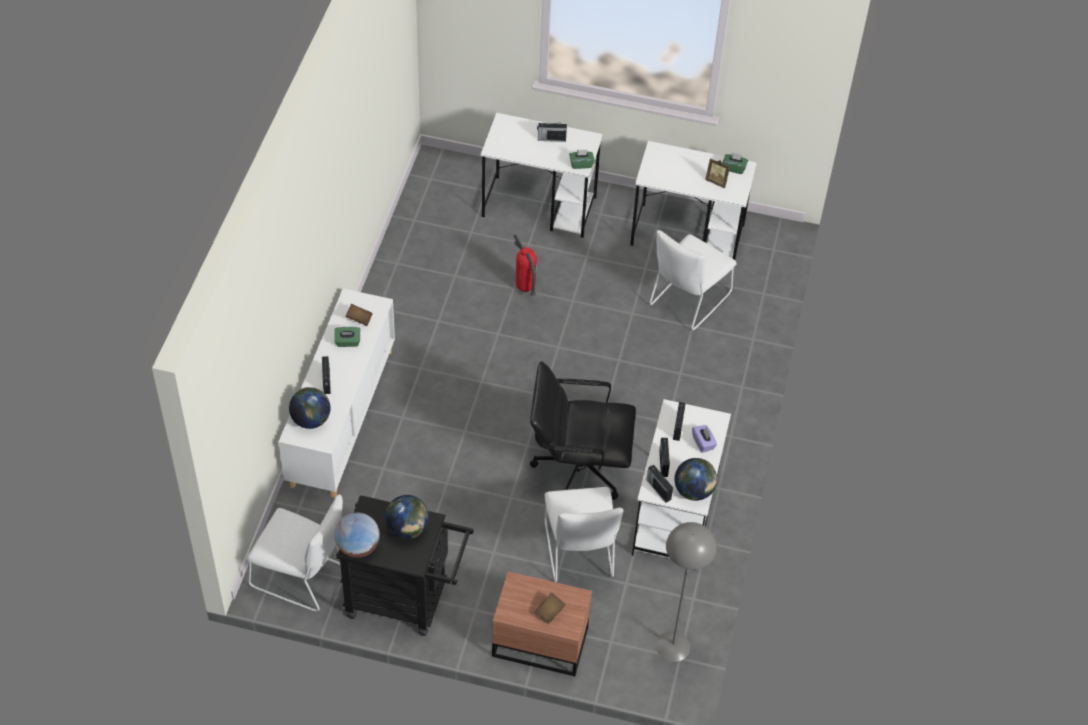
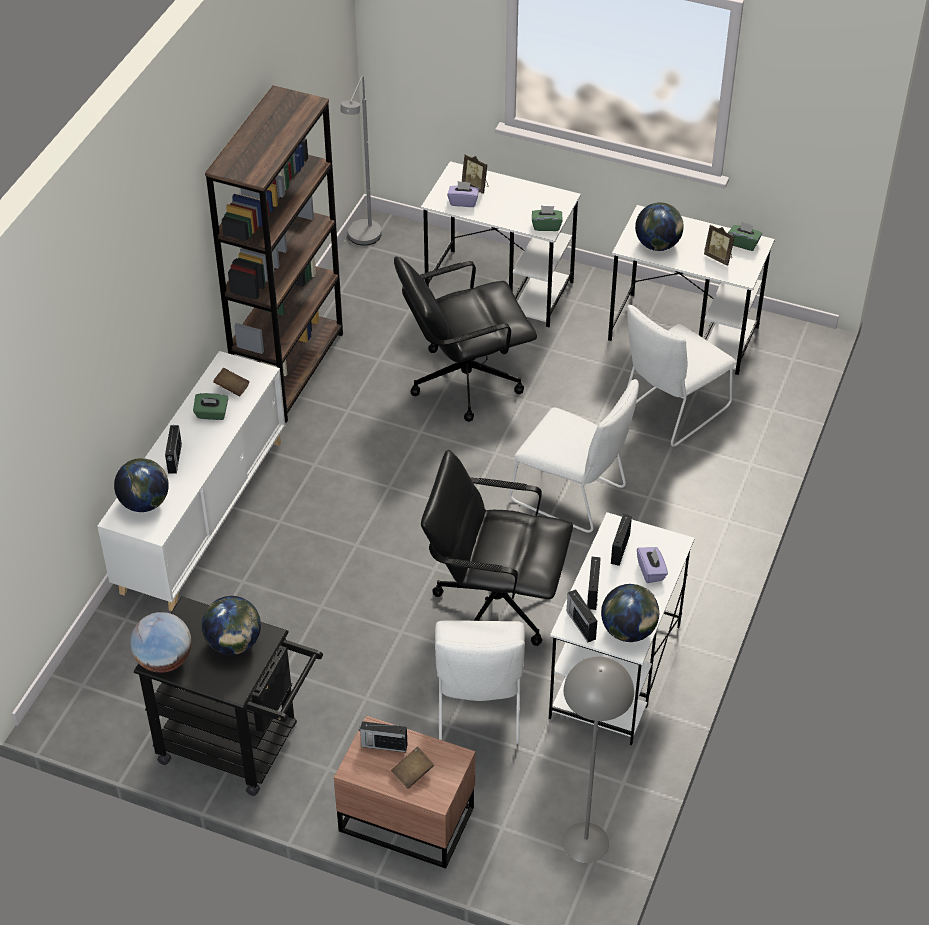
camera: 10 degrees right, 5 degrees down
white chair [247,494,343,611] -> white chair moved to [509,379,639,533]
fire extinguisher [513,234,537,296] -> black office chair [394,257,537,422]
radio [537,122,567,142] -> radio moved to [359,721,407,752]
none -> brown bookcase [205,85,343,423]
none -> grey floor lamp [341,76,381,245]
none -> purple tissue box [447,181,479,207]
none -> picture frame [462,154,489,194]
none -> globe [635,202,684,251]

